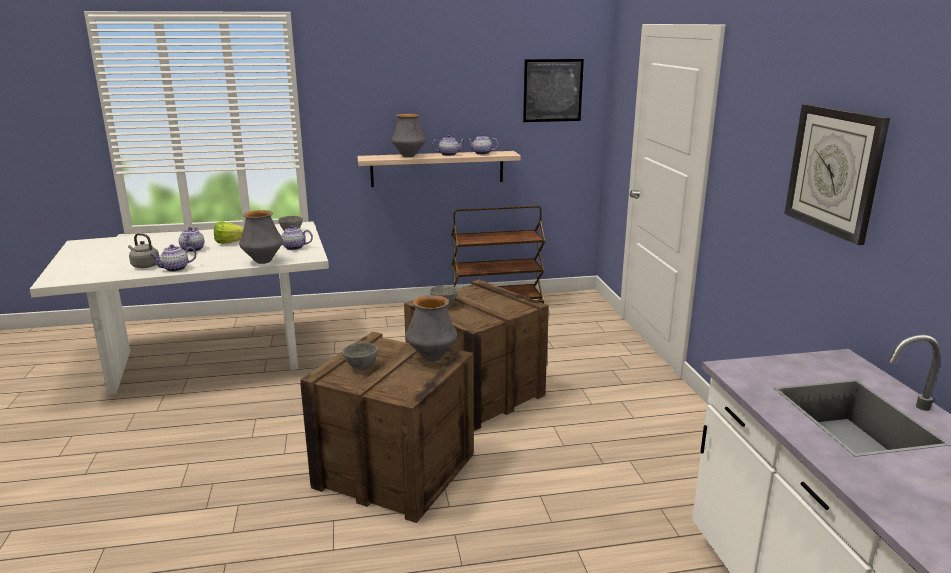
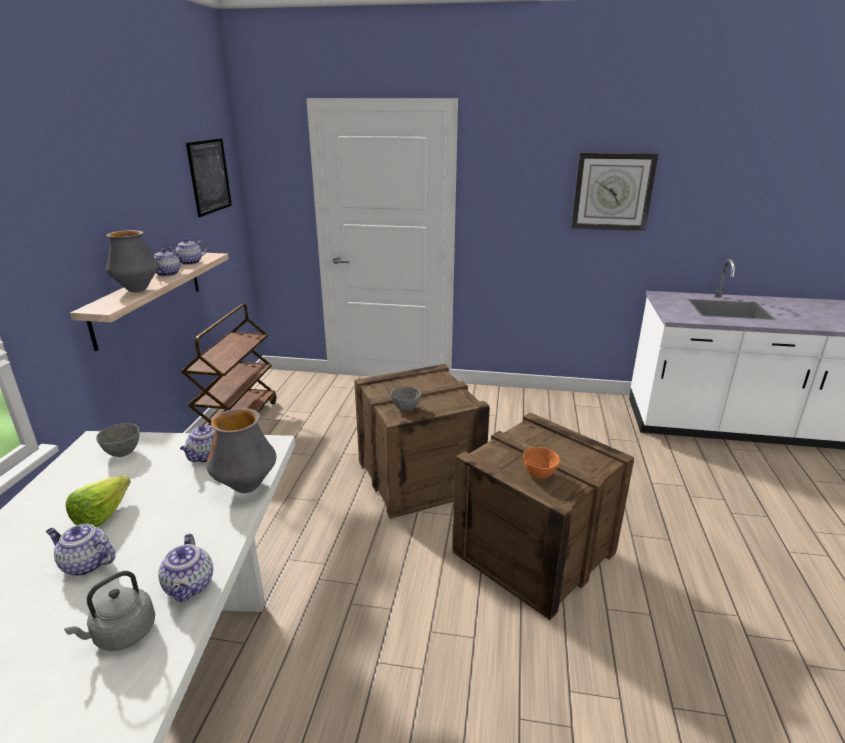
camera: 70 degrees left, 5 degrees up
grey bowl [342,342,378,370] -> orange bowl [523,447,560,479]
vase [406,295,457,361] -> none

